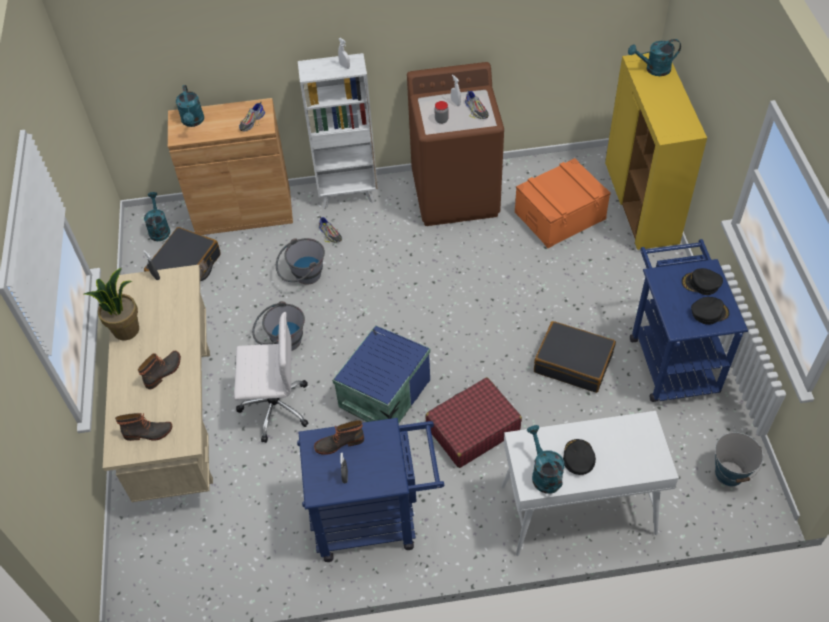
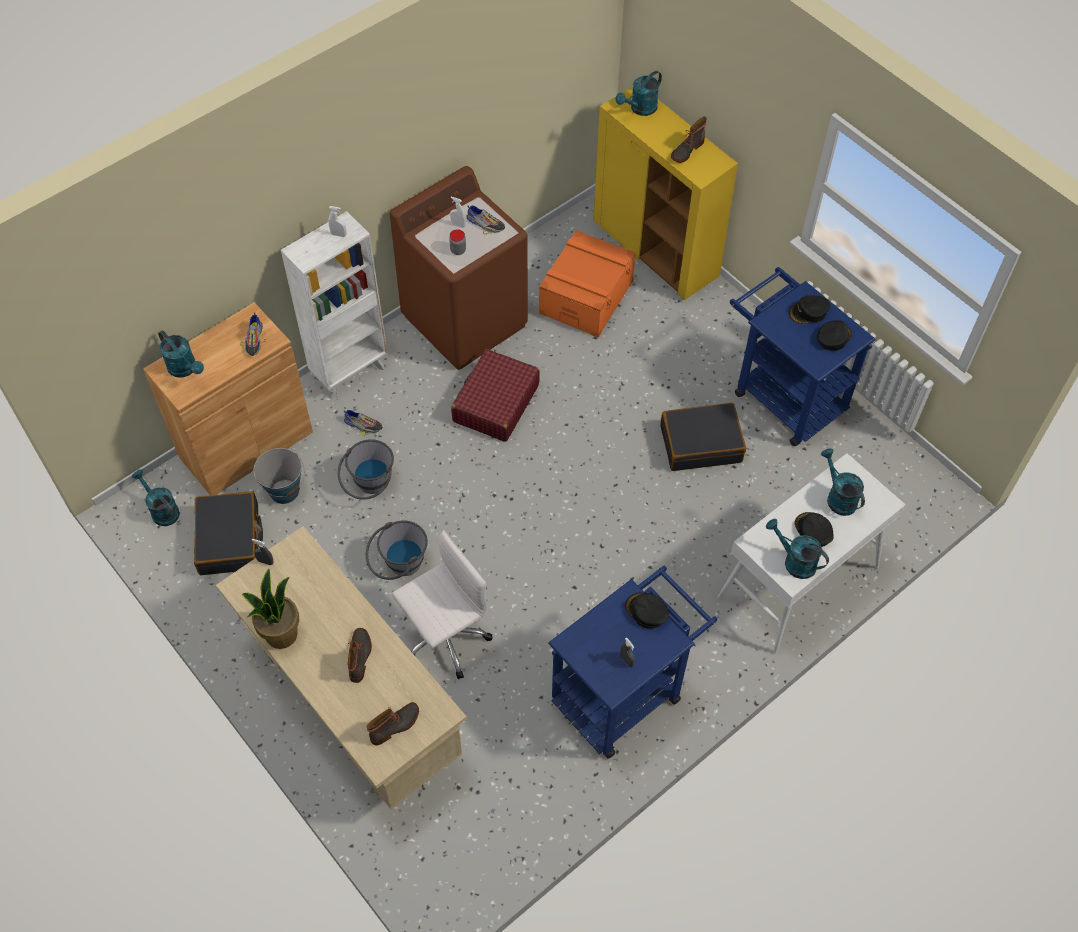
camera: 35 degrees left, 5 degrees up
boot [314,420,364,455] -> boot moved to [671,117,707,163]
blue storage box [332,325,431,423] -> none
red suitcase [425,377,522,468] -> red suitcase moved to [451,349,540,442]
bucket [715,432,763,486] -> bucket moved to [254,448,305,504]
none -> black cap [625,593,669,629]
none -> turquoise watering can [821,448,865,516]

